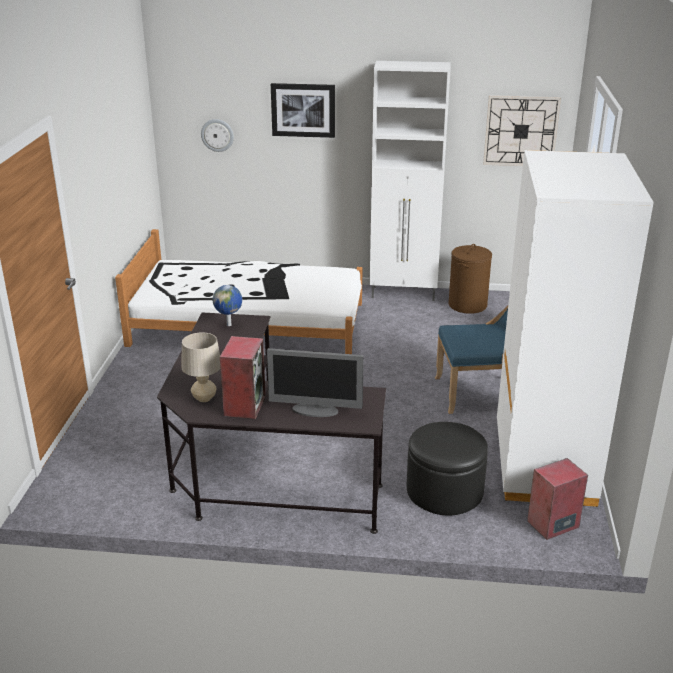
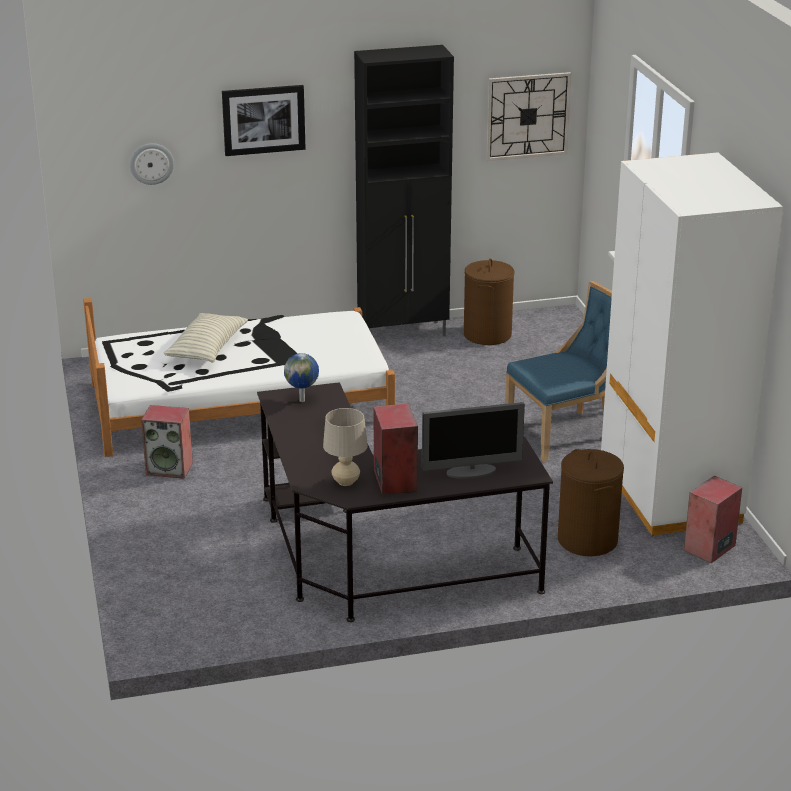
camera: 20 degrees left, 0 degrees up
white cabinet [370,61,451,301] -> black cabinet [354,45,454,336]
black ottoman [407,422,488,515] -> brown laundry basket [558,449,624,556]
none -> speaker [141,405,193,479]
none -> pillow [163,313,248,363]

